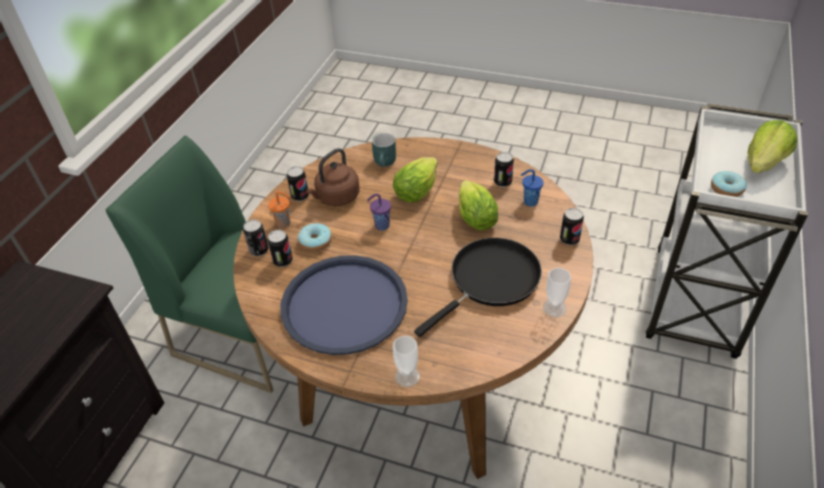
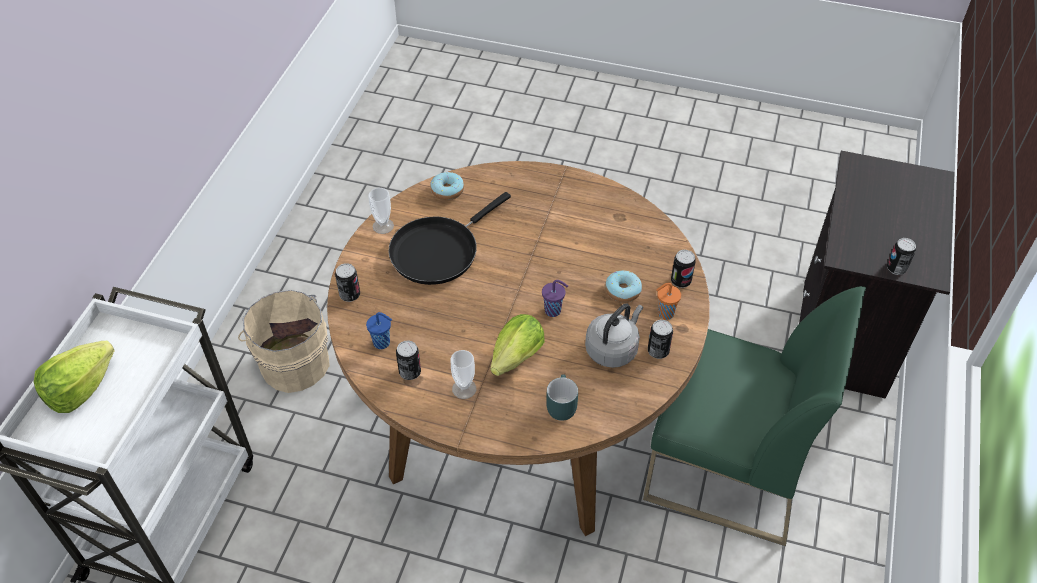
camera: 175 degrees right, 5 degrees up
can [267,230,293,267] -> can moved to [887,238,916,275]
blue tray [280,255,408,355] -> none
brown kettle [306,148,359,206] -> grey kettle [585,303,643,368]
cup [393,336,420,387] -> cup moved to [451,350,476,399]
lettuce [459,180,498,231] -> none
donut [711,171,747,197] -> donut moved to [430,172,464,200]
none -> beige bucket [238,290,330,393]

